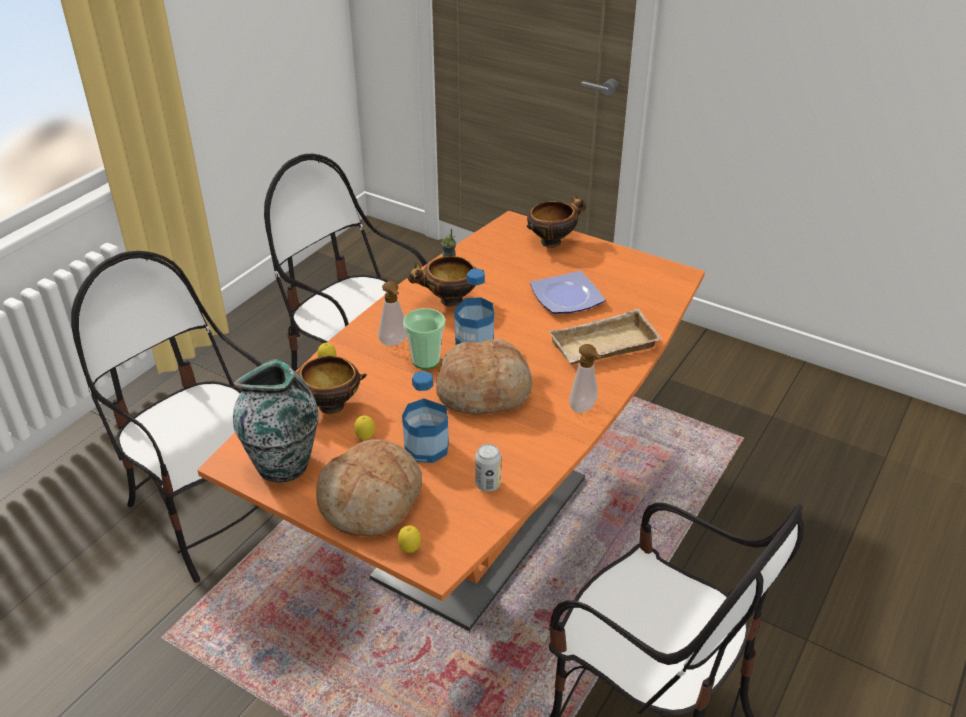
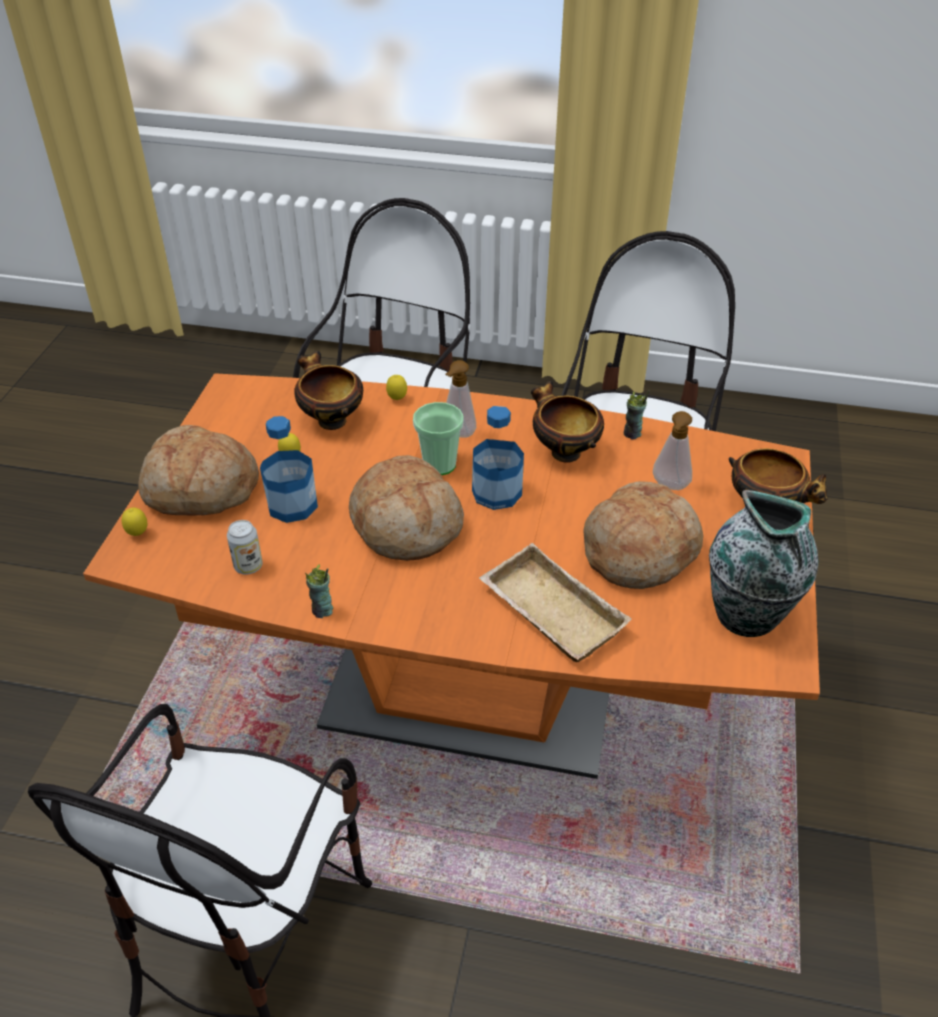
camera: 70 degrees right, 5 degrees up
vase [233,359,319,482] -> vase moved to [709,490,818,637]
plate [530,271,605,314] -> bread [583,481,703,589]
soap dispenser [569,344,602,413] -> soap dispenser moved to [653,411,692,490]
none -> cup [305,564,333,618]

